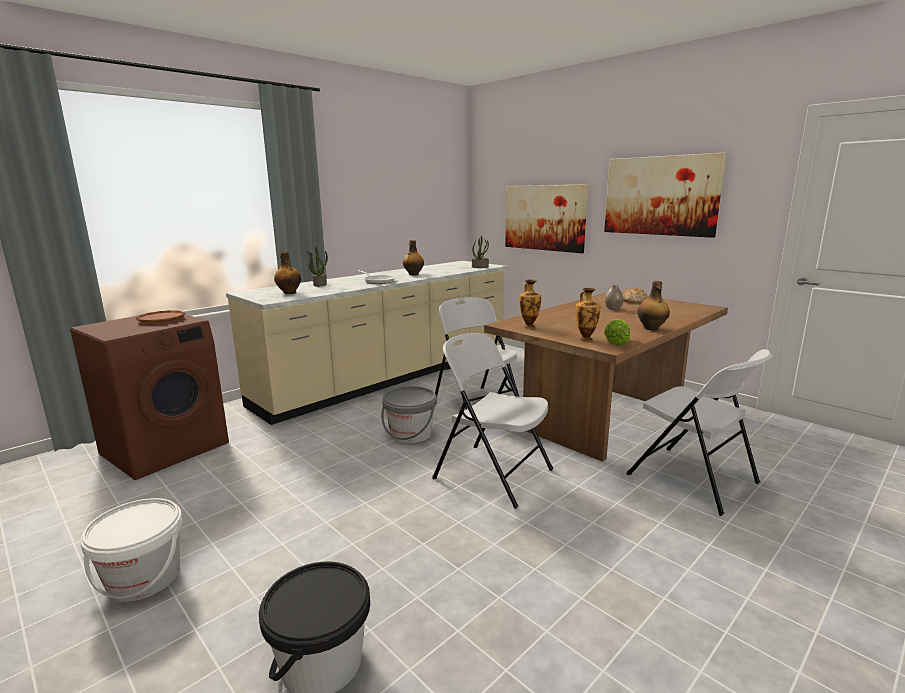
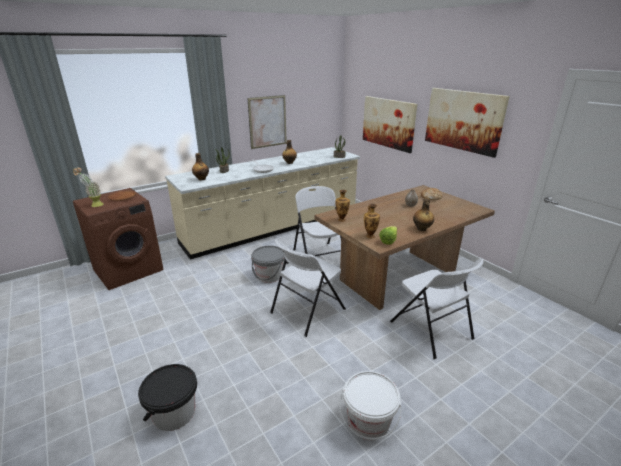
camera: 10 degrees right, 10 degrees up
white bucket [80,498,183,602] -> white bucket moved to [340,371,401,440]
white chair [432,333,553,509] -> white chair turned 90 degrees counterclockwise [270,239,346,337]
none -> potted plant [73,167,103,207]
none -> picture [247,95,287,149]

